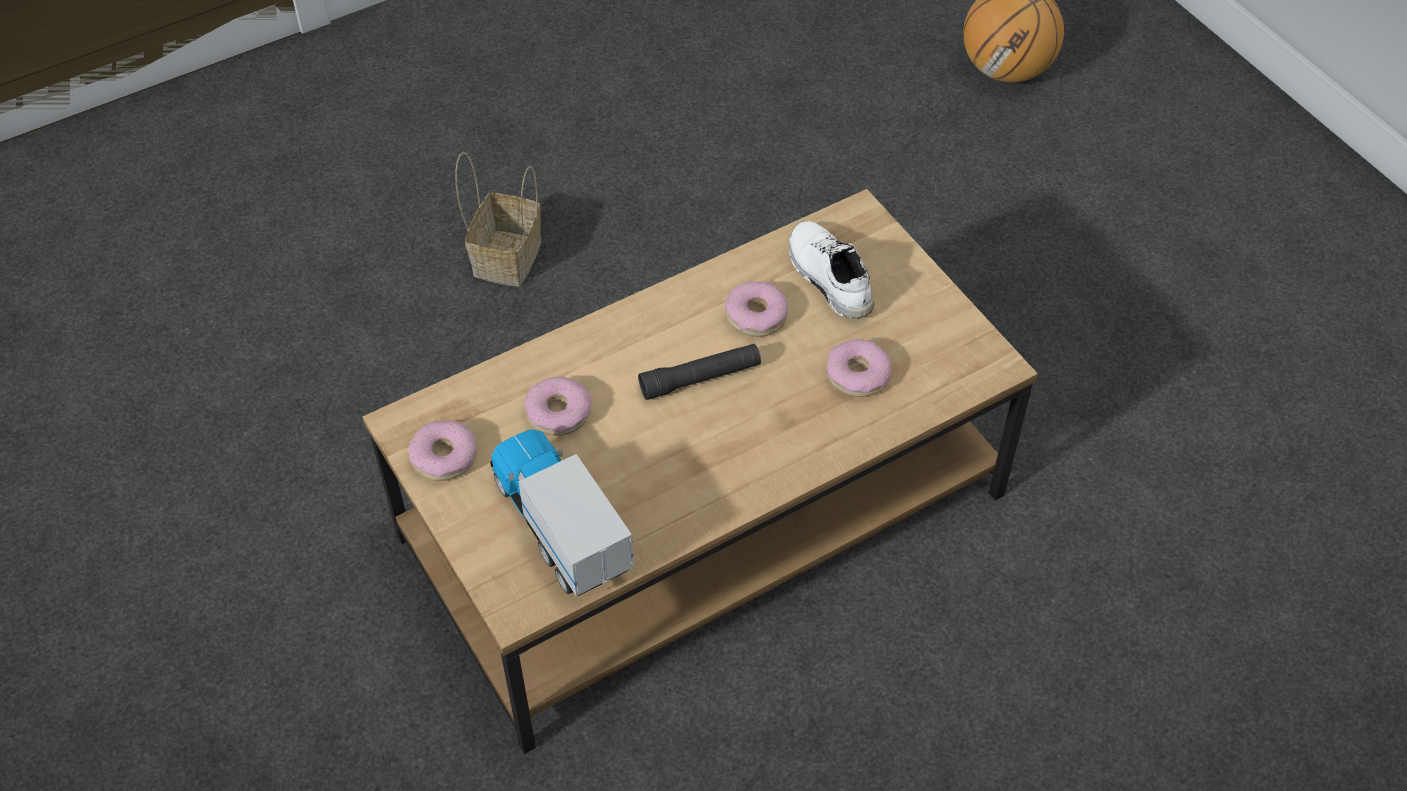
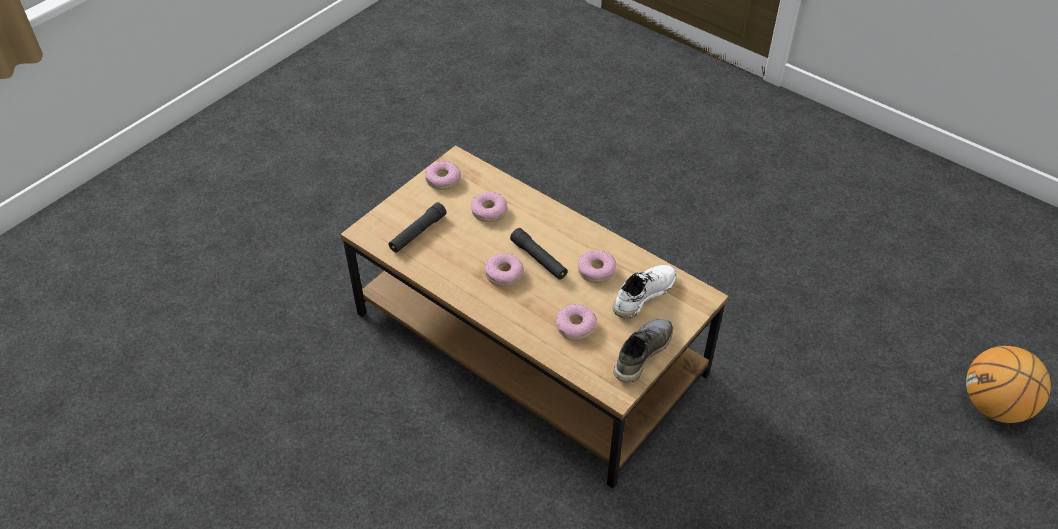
camera: 70 degrees right, 5 degrees down
basket [455,152,541,287] -> none
toy truck [490,429,634,596] -> black flashlight [389,202,447,253]
none -> donut [484,253,524,287]
none -> grey shoe [614,319,673,382]

